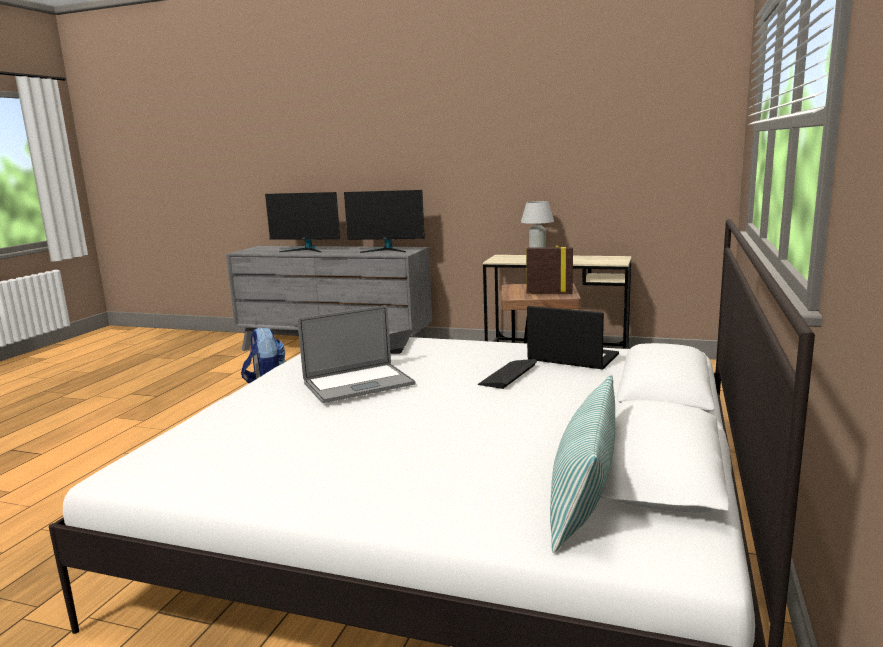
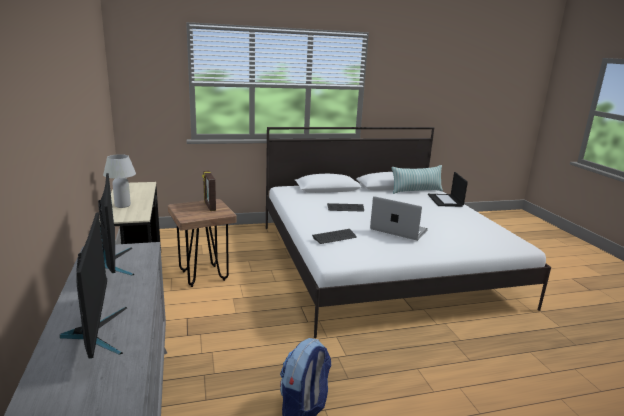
camera: 125 degrees left, 5 degrees up
laptop [527,306,619,370] -> laptop moved to [428,172,468,207]

